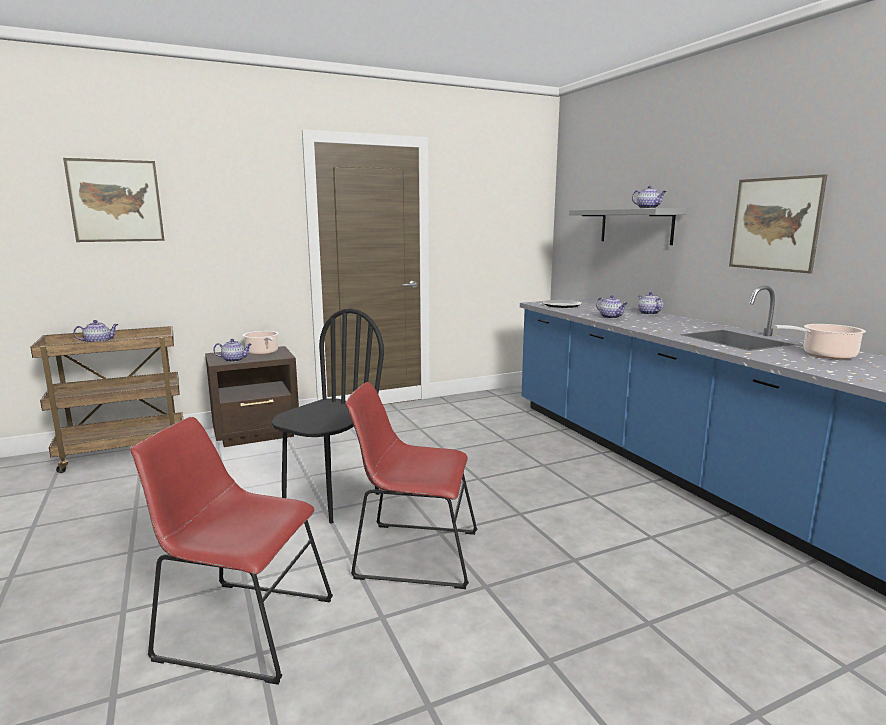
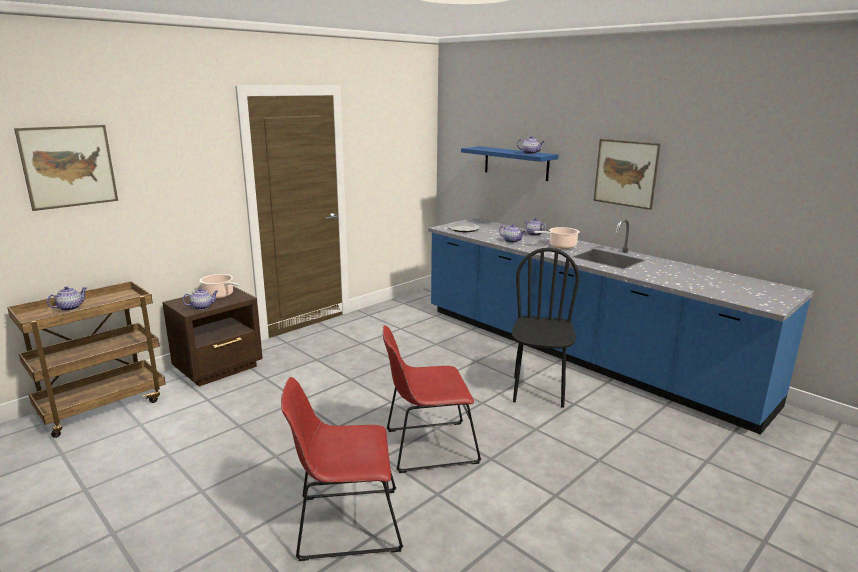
camera: 20 degrees left, 5 degrees up
black chair [272,308,384,524] -> black chair moved to [512,248,579,408]
grey shelf [569,209,687,245] -> blue shelf [461,146,559,181]
cooking pot [774,324,866,359] -> cooking pot moved to [534,227,580,249]

